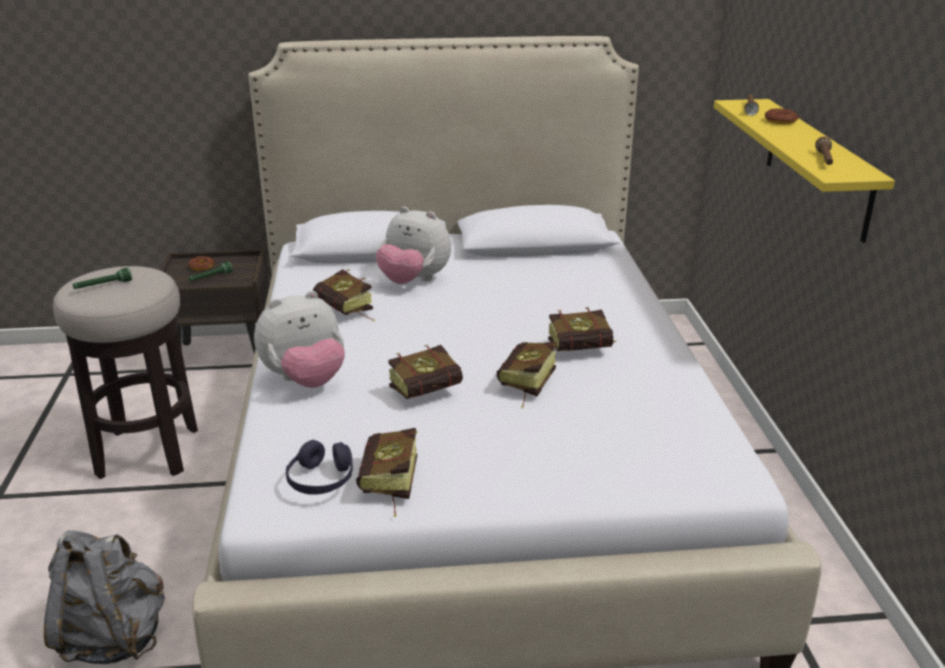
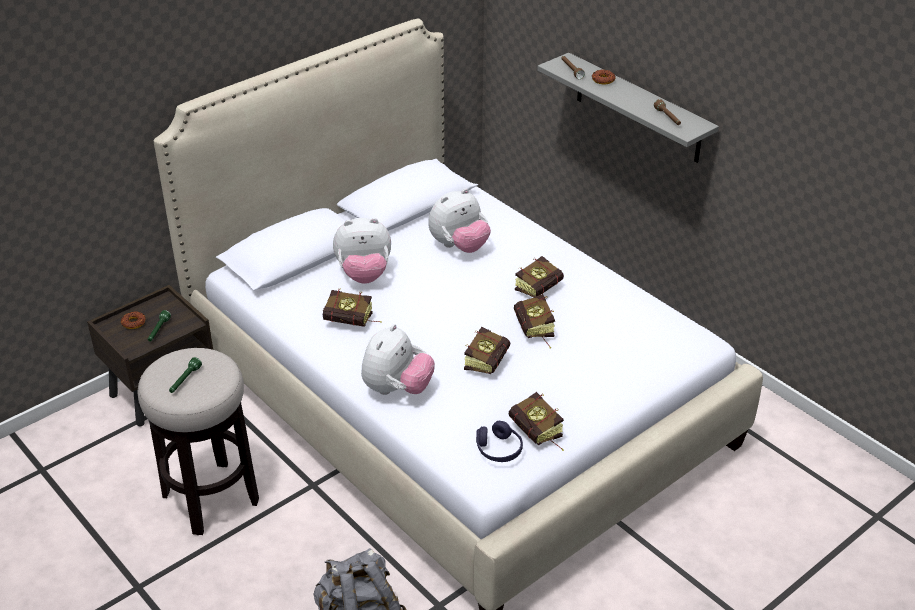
camera: 35 degrees left, 10 degrees up
yellow shelf [714,99,895,243] -> grey shelf [537,53,719,163]
none -> plush toy [428,188,491,253]

